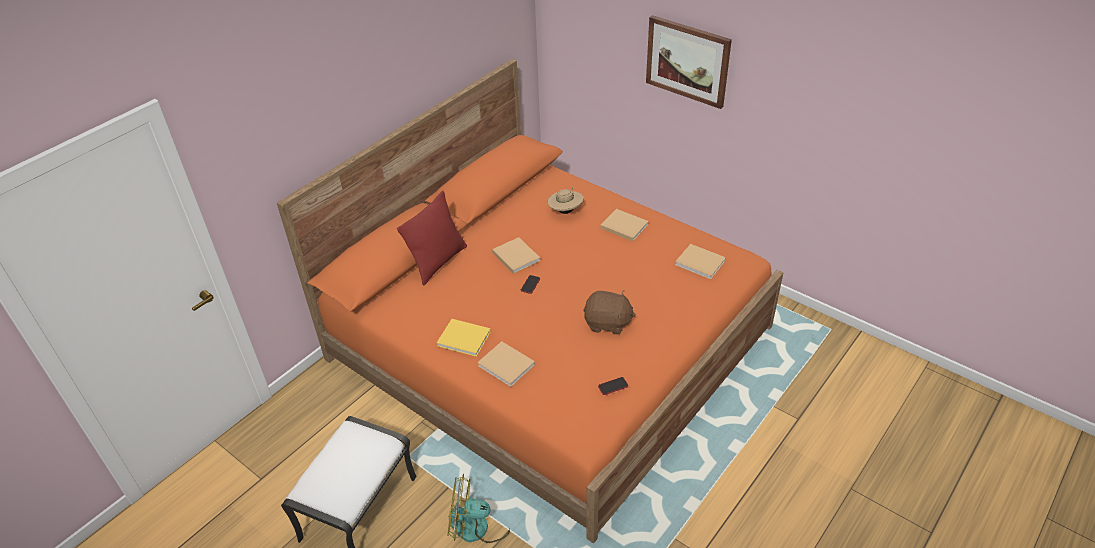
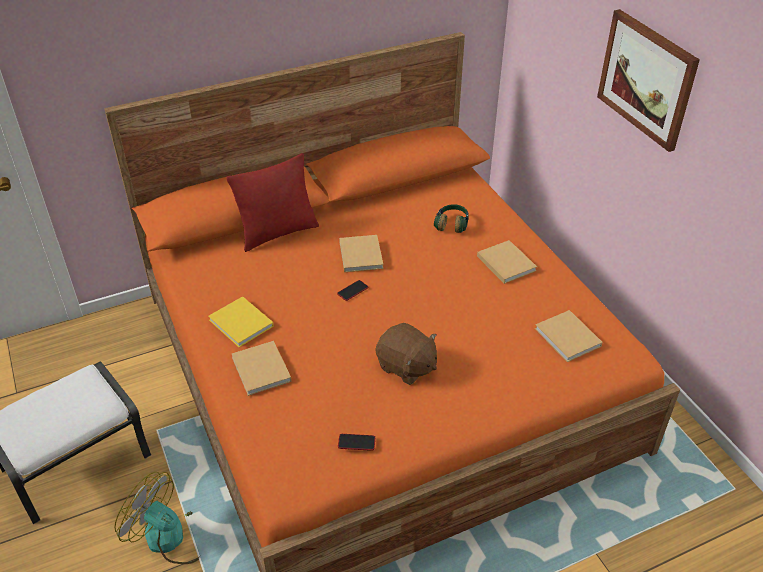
camera: 25 degrees right, 0 degrees up
beige hat [548,187,584,214] -> headphones [434,204,469,233]

